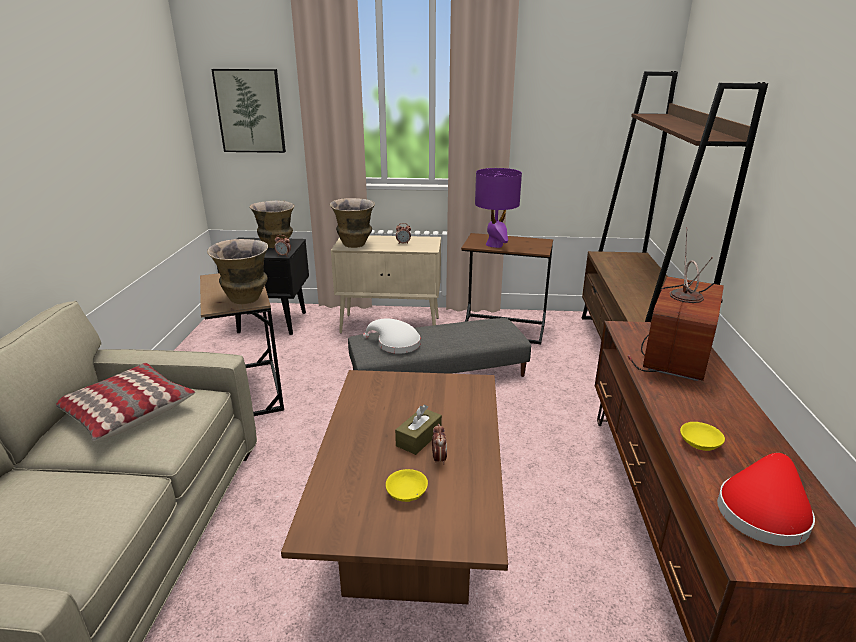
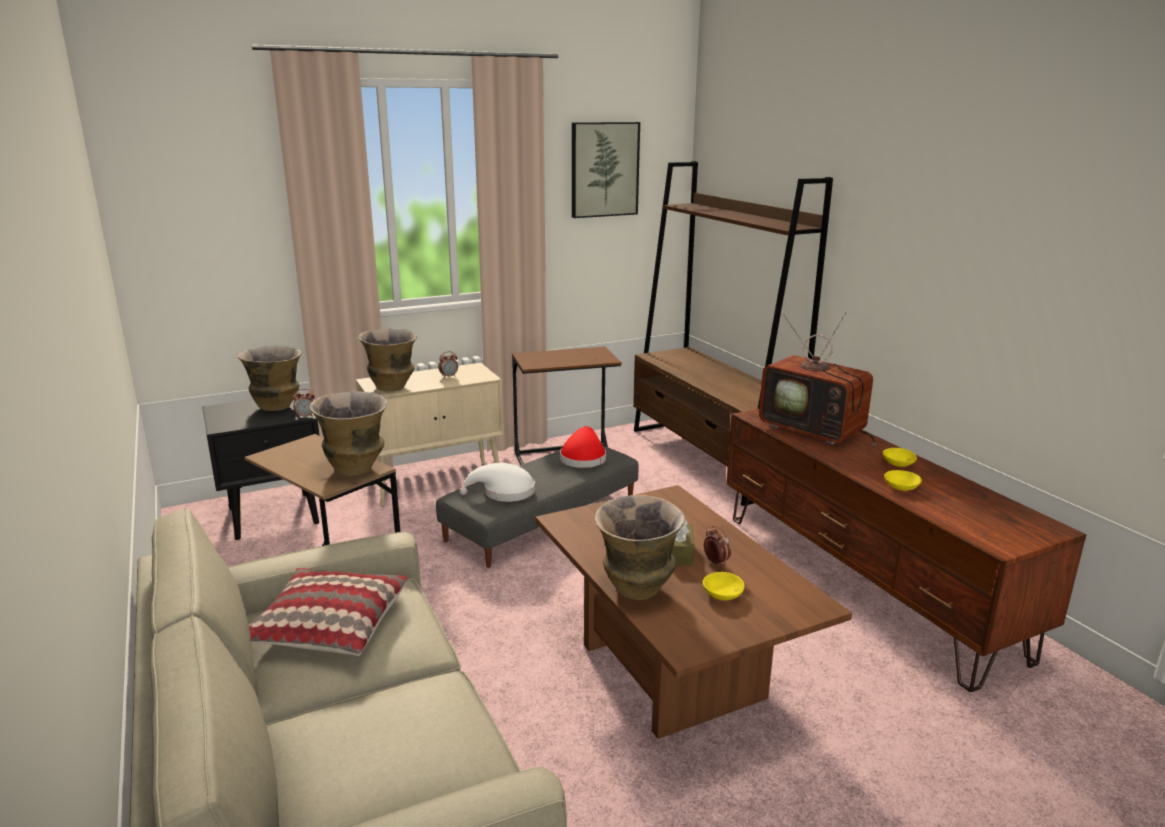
camera: 30 degrees left, 5 degrees down
picture [211,69,286,153] -> picture moved to [572,122,640,218]
purple table lamp [475,168,522,248] -> none
television [628,227,724,381] -> television turned 135 degrees clockwise [759,312,876,446]
red hat [717,453,815,546] -> red hat moved to [560,426,606,468]
none -> vase [595,495,685,600]
none -> yellow bowl [883,448,917,467]

